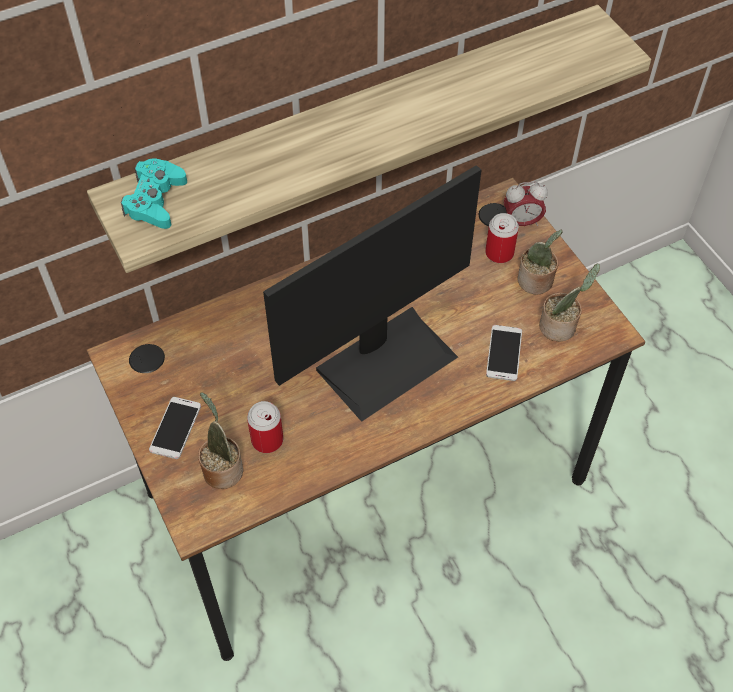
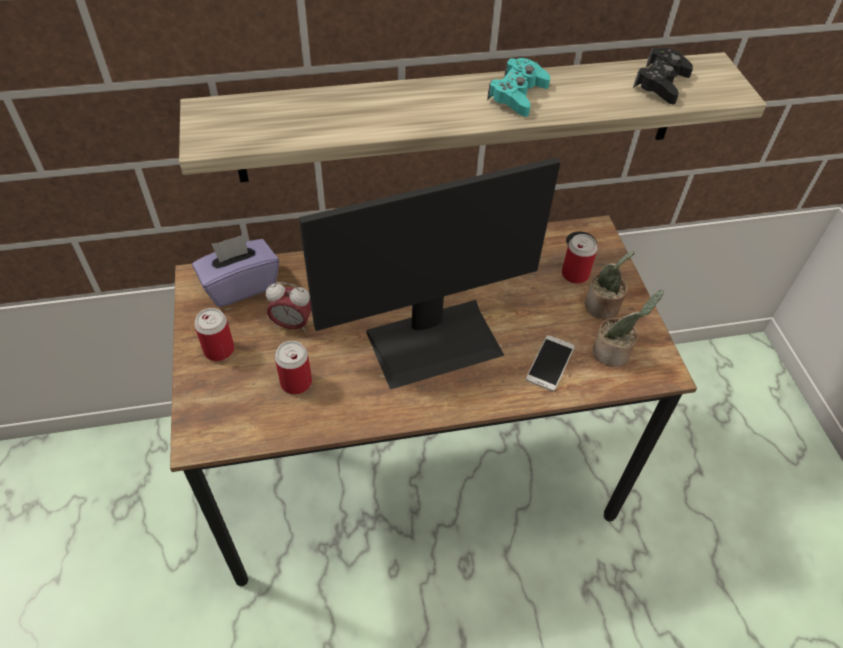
camera: 15 degrees right, 5 degrees down
turquoise game controller [121,158,187,229] -> turquoise game controller moved to [487,58,550,117]
phone [149,397,201,459] -> can [194,308,234,361]
potted plant [198,392,243,489] -> none
alarm clock [504,182,548,226] -> alarm clock moved to [266,282,312,333]
none -> purple tissue box [192,234,279,307]
none -> black game controller [633,48,693,104]

